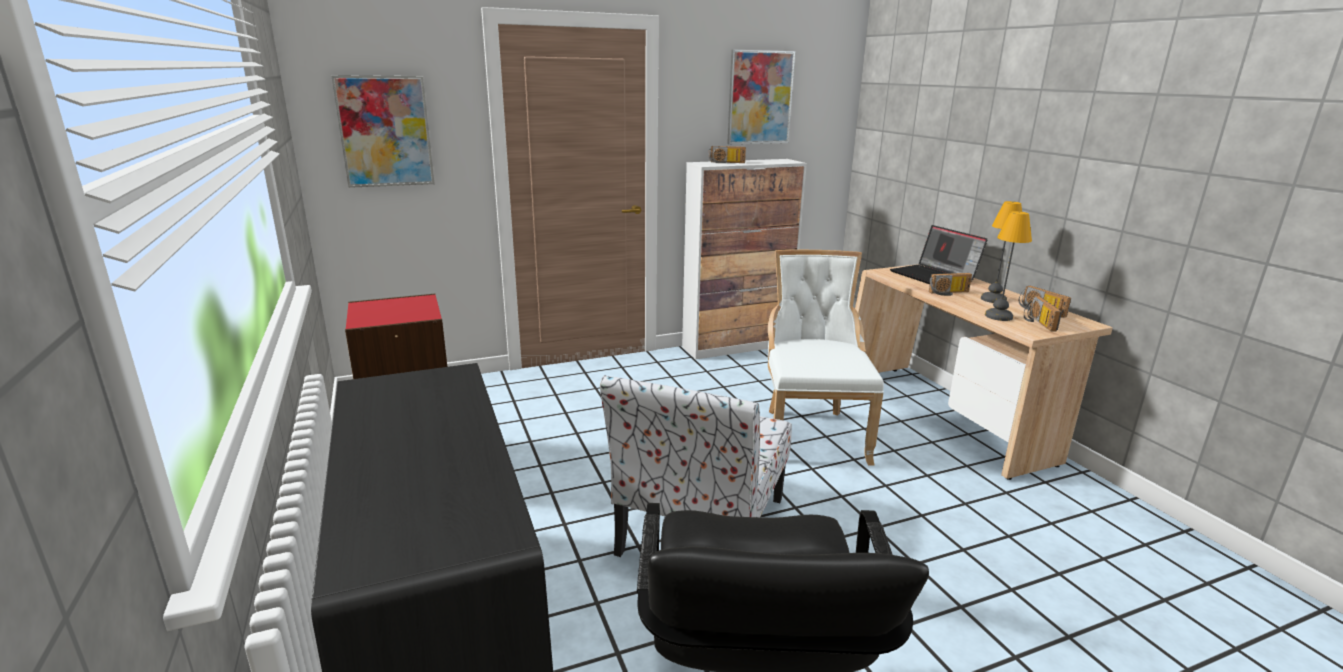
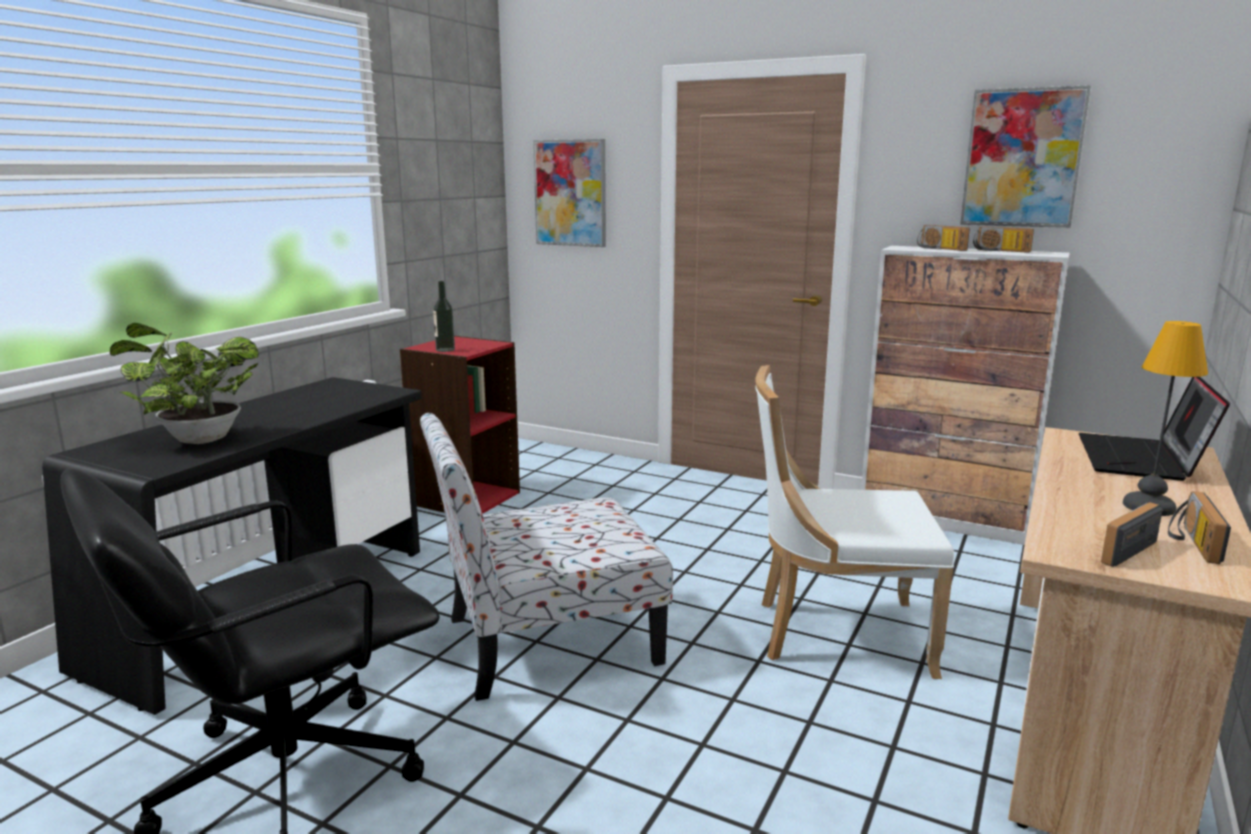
camera: 50 degrees right, 5 degrees down
white chair [768,250,884,466] -> white chair turned 135 degrees counterclockwise [755,365,954,679]
radio [929,273,972,296] -> radio moved to [973,226,1034,253]
table lamp [985,211,1032,321] -> none
none -> potted plant [110,323,259,444]
none -> bottle [433,281,455,352]

